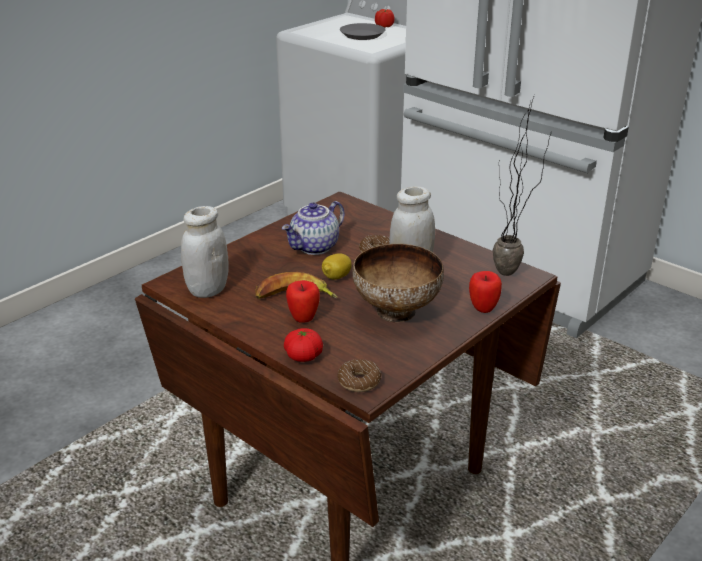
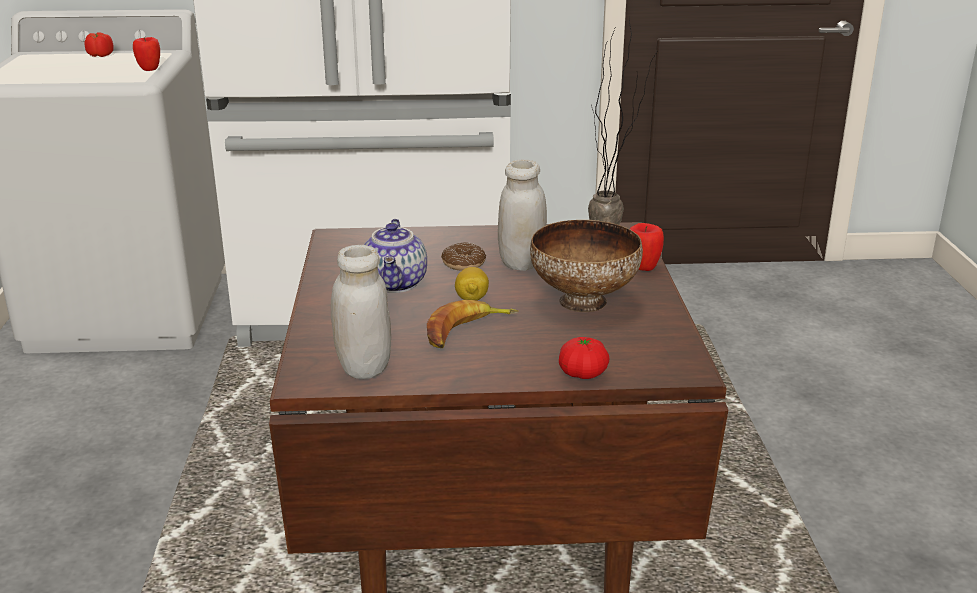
camera: 45 degrees left, 5 degrees down
apple [286,280,320,323] -> apple moved to [133,37,160,71]
donut [337,359,381,392] -> none
grey plate [340,23,386,40] -> none

